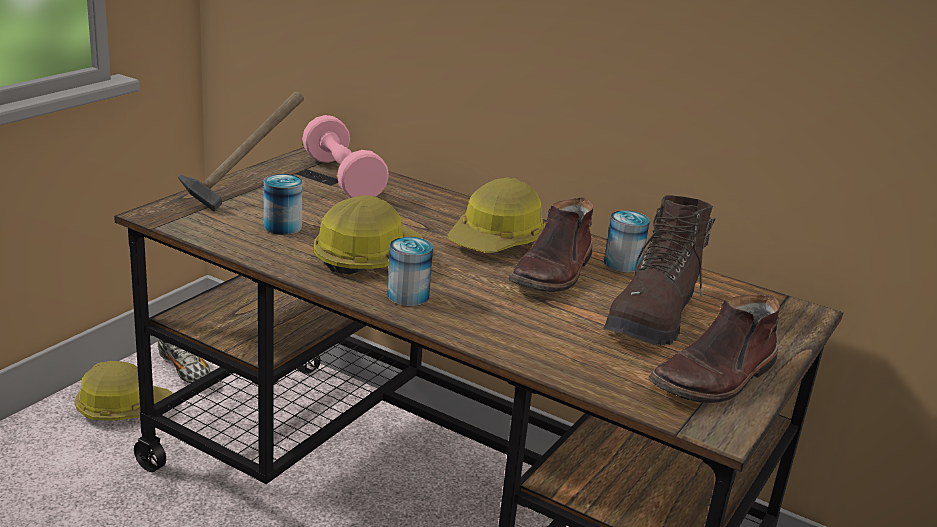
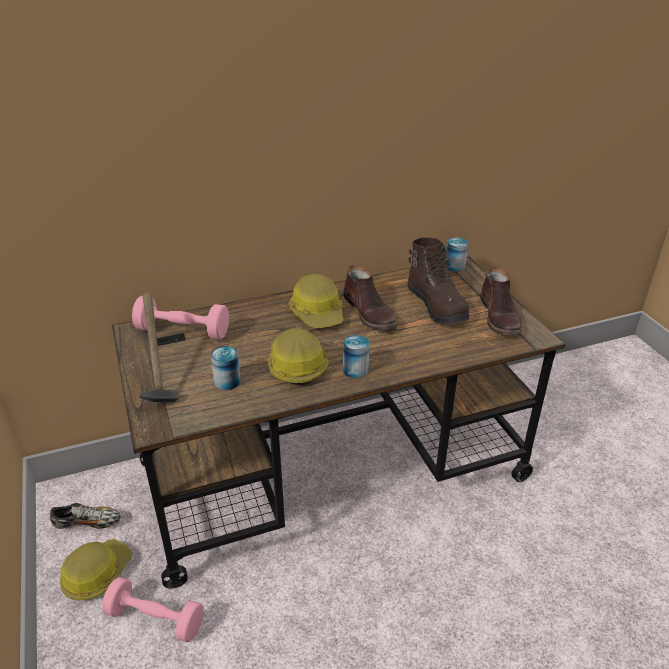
camera: 50 degrees left, 10 degrees up
can [604,210,650,273] -> can moved to [446,237,468,272]
none -> pink dumbbell [102,577,204,642]

